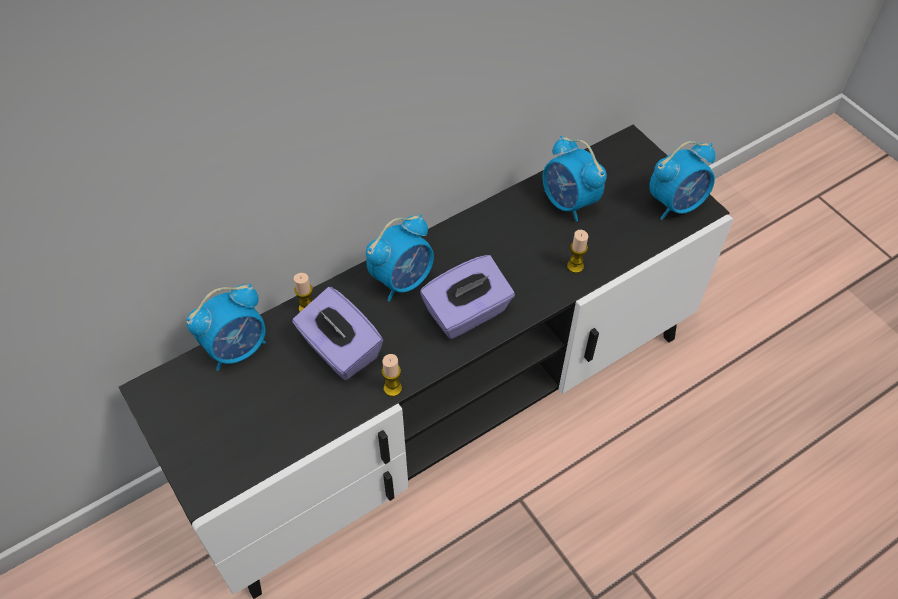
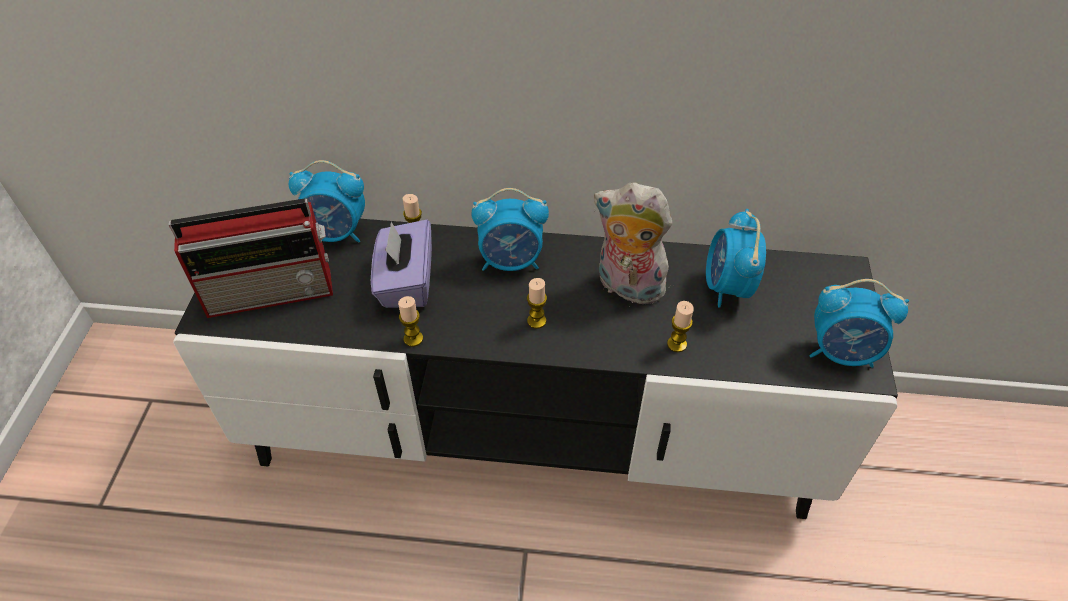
camera: 40 degrees right, 5 degrees down
purple tissue box [420,255,515,339] -> candle [527,278,547,329]
none -> radio [169,198,333,318]
none -> plush toy [594,182,672,307]

